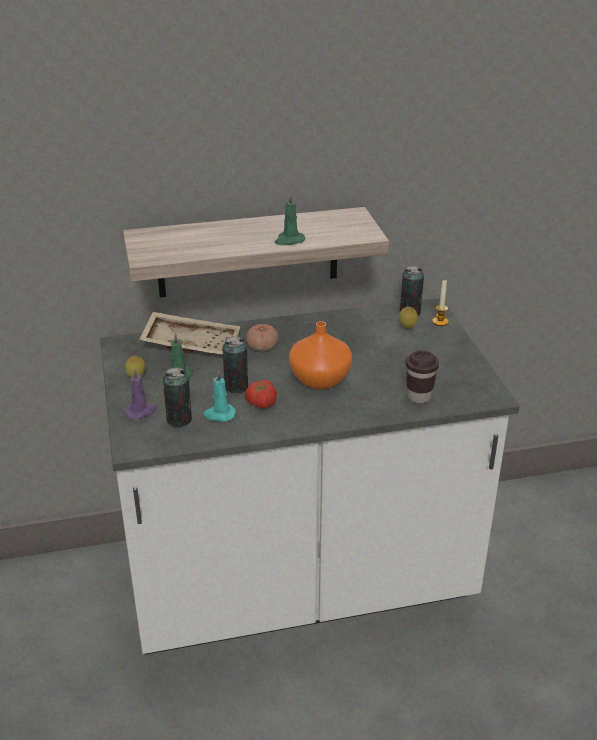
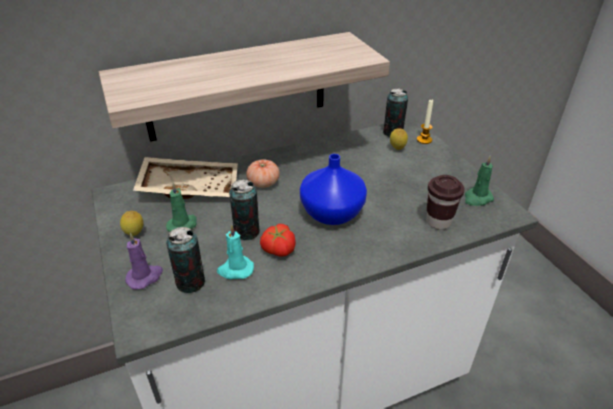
camera: 10 degrees left, 5 degrees up
green candle [275,193,305,245] -> green candle moved to [465,156,494,206]
orange vase [289,321,352,389] -> blue vase [300,154,367,225]

